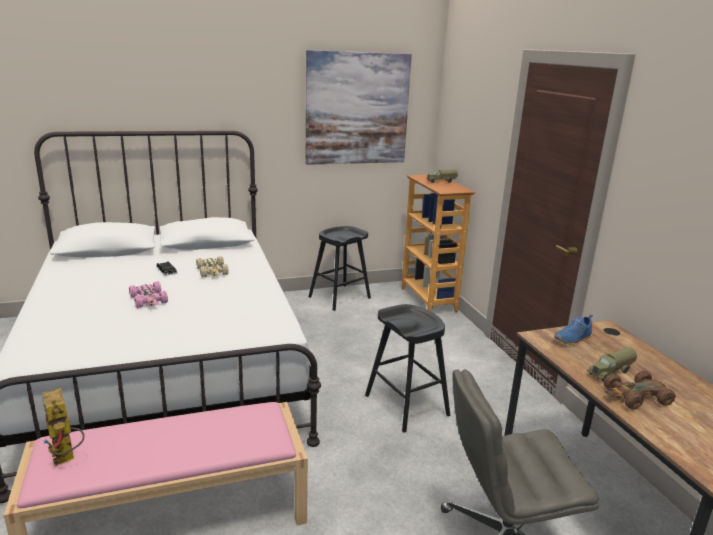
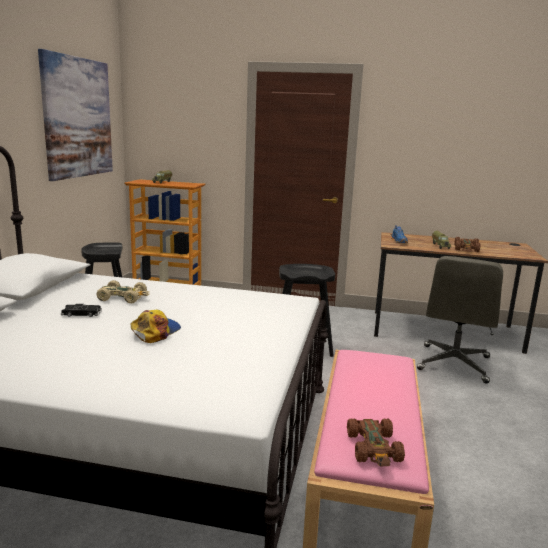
camera: 60 degrees left, 5 degrees down
toy robot [42,388,85,466] -> brown toy car [347,418,405,466]
pink toy car [129,281,168,308] -> cap [130,310,181,343]

